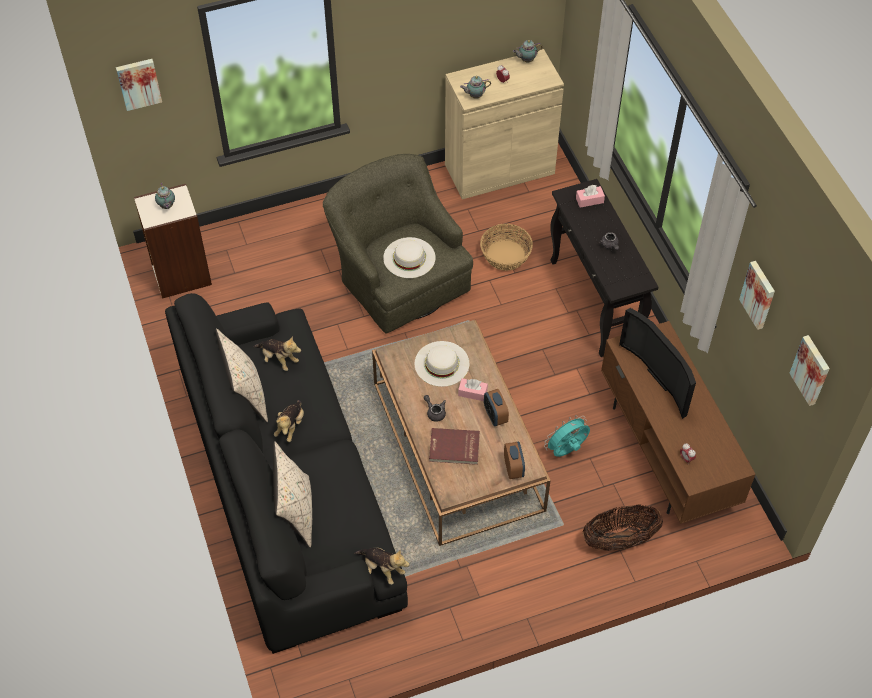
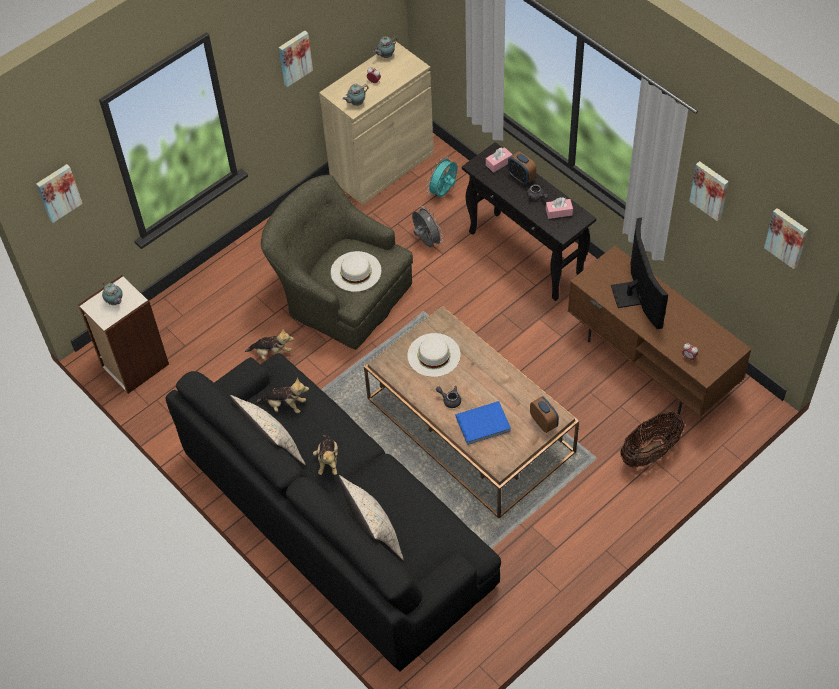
camera: 20 degrees left, 0 degrees up
plush toy [354,548,409,585] -> plush toy moved to [245,328,294,360]
red book [429,428,480,465] -> blue book [455,401,511,445]
pink tissue box [458,378,488,401] -> pink tissue box moved to [546,197,573,219]
basket [480,224,533,271] -> grey fan [412,206,443,247]
alarm clock [484,389,509,426] -> alarm clock moved to [508,151,536,184]
turquoise fan [544,415,590,457] -> turquoise fan moved to [426,156,457,197]
television [619,308,696,419] -> television turned 135 degrees counterclockwise [611,217,668,329]
none -> picture [279,31,313,87]

